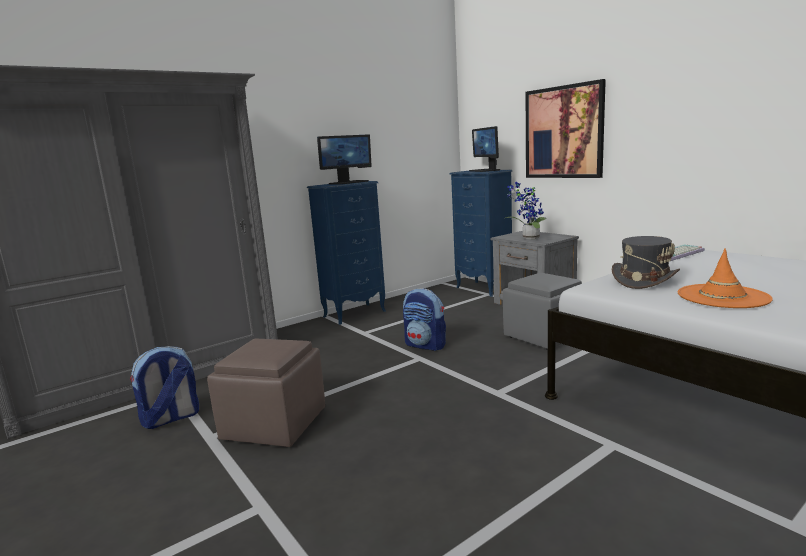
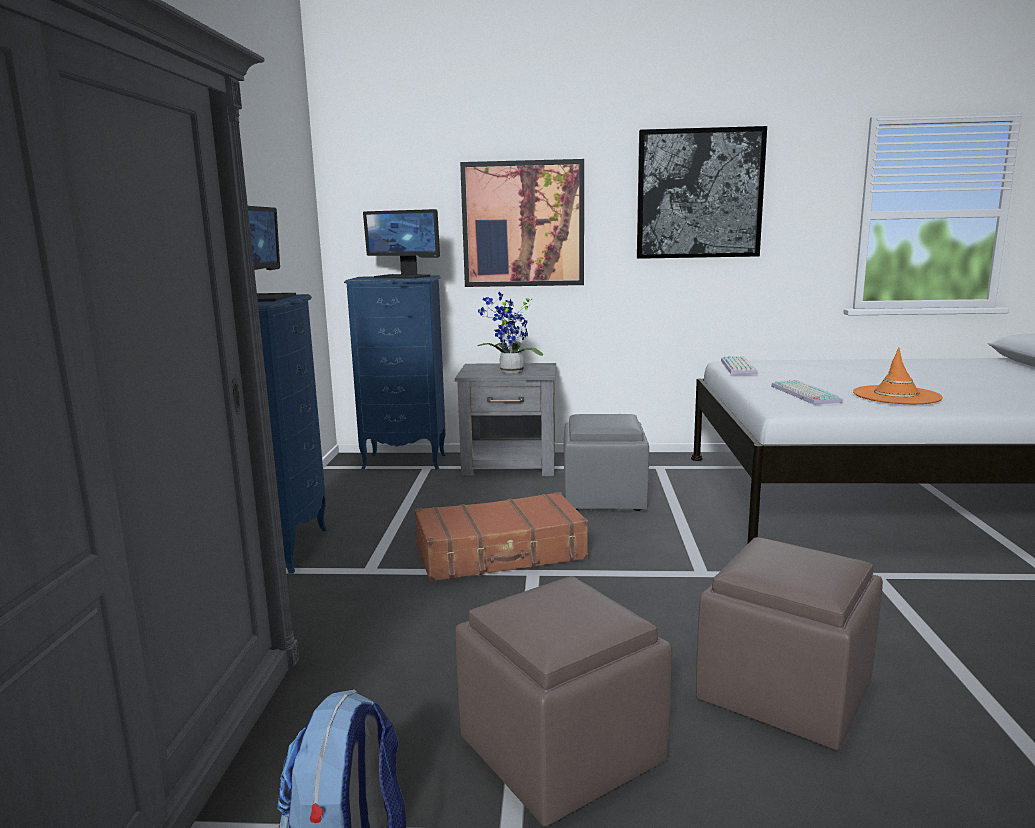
camera: 50 degrees left, 0 degrees up
backpack [403,288,446,351] -> brown suitcase [415,492,588,582]
grey hat [612,236,680,289] -> keyboard [771,380,843,404]
none -> picture [637,126,767,259]
none -> brown ottoman [696,537,883,750]

